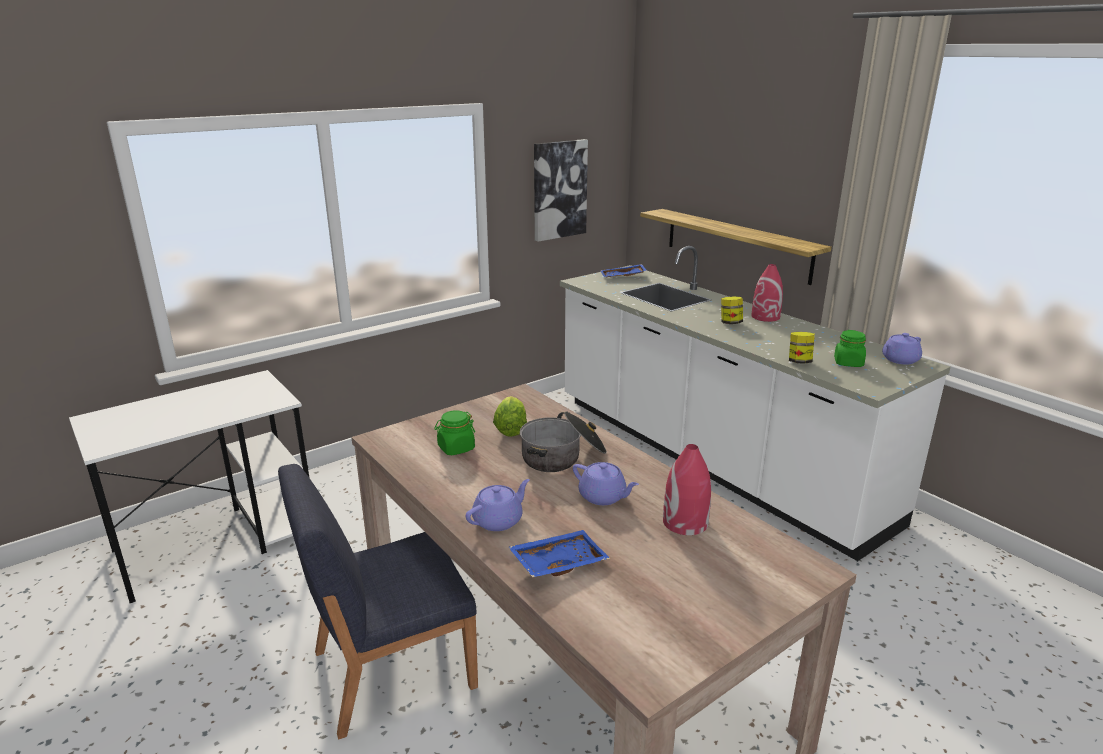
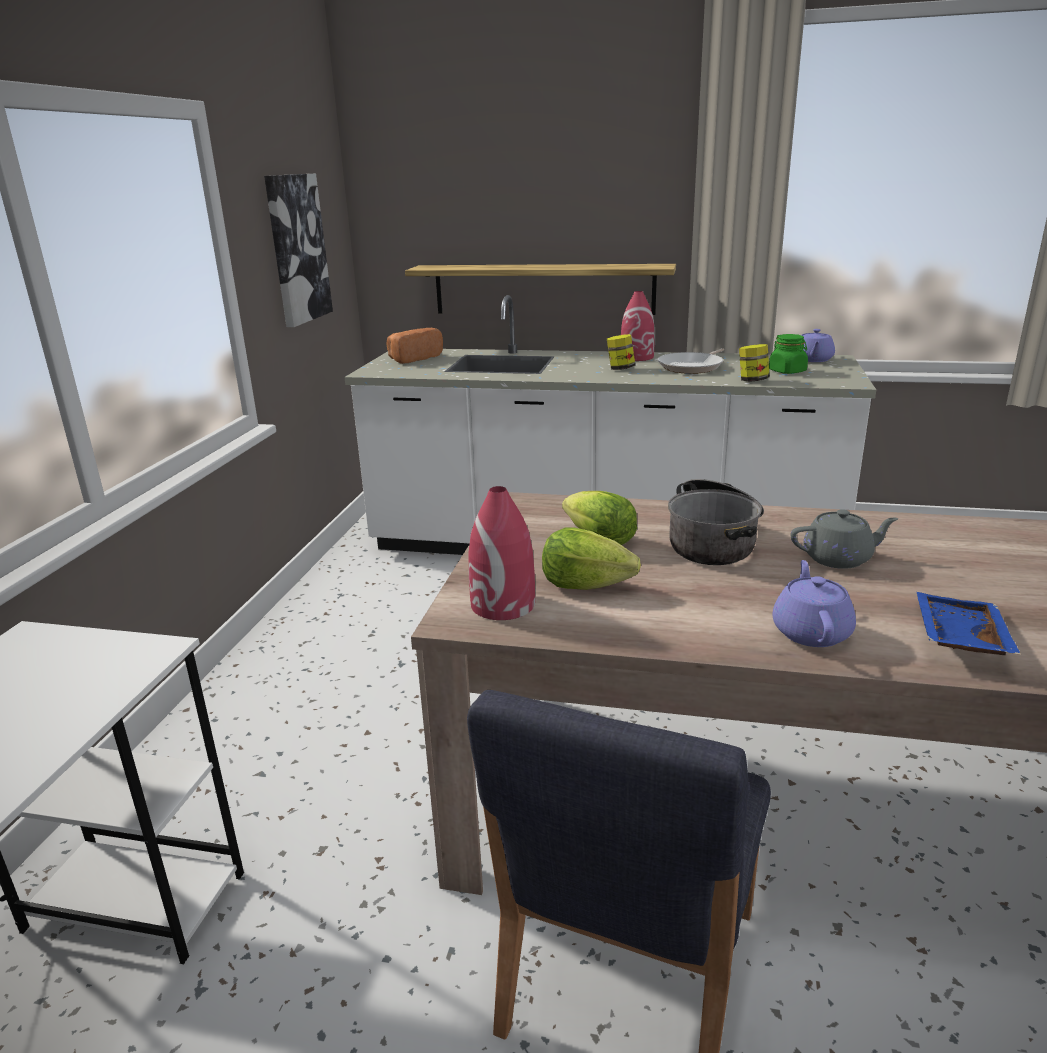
camera: 40 degrees left, 0 degrees up
green jar [434,410,475,455] -> lettuce [542,527,641,590]
purple teapot [573,462,639,505] -> grey teapot [791,509,899,569]
blue tray [601,264,647,278] -> bread [387,328,443,364]
red vase [663,444,711,535] -> red vase moved to [469,486,535,620]
none -> frying pan [658,348,724,374]

